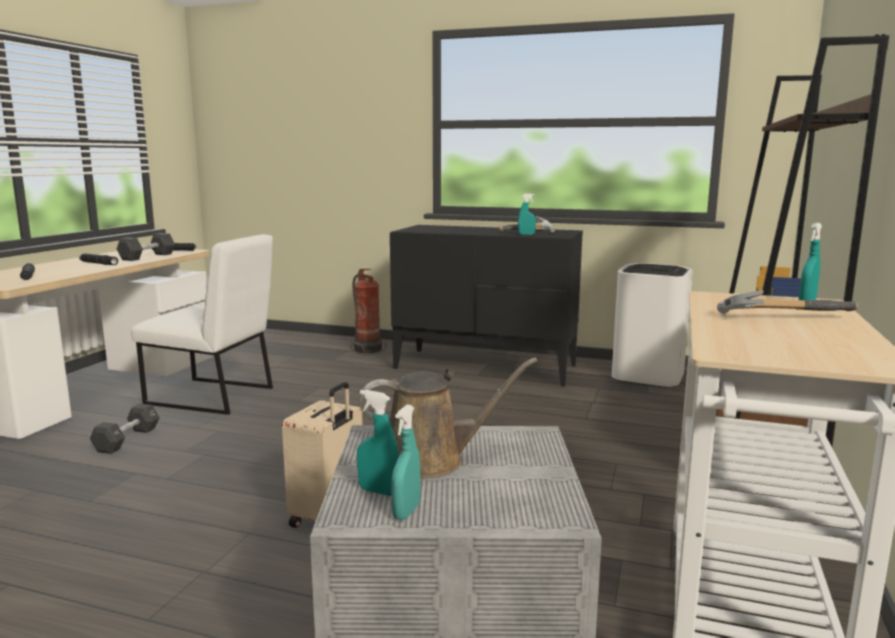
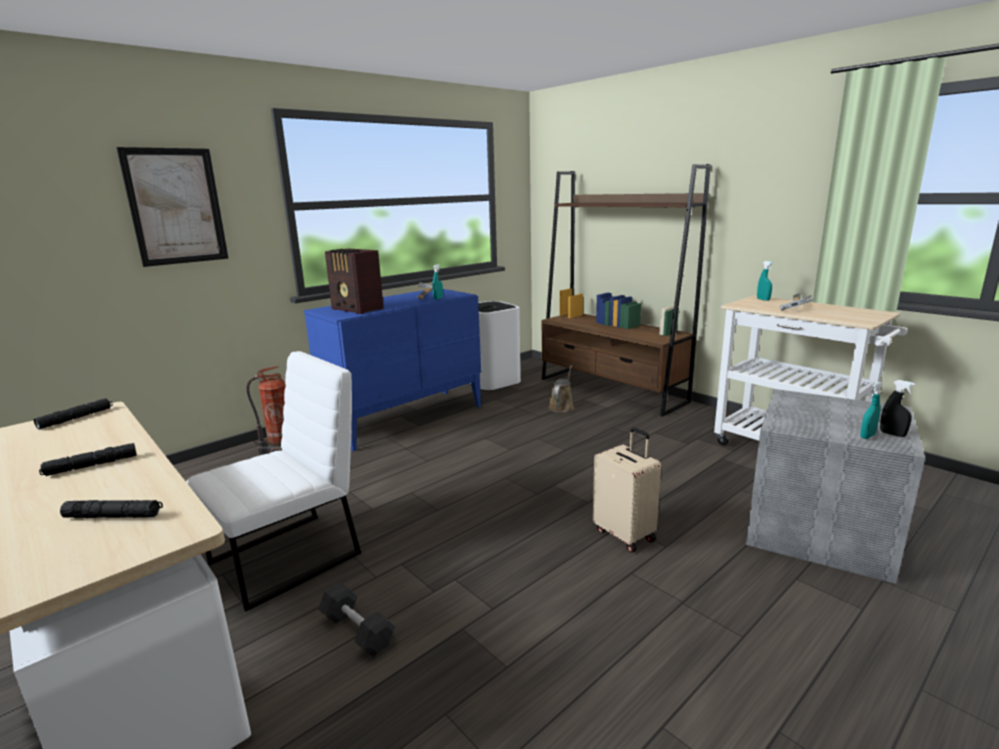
camera: 60 degrees left, 5 degrees up
black dumbbell [117,233,175,261] -> none
brown watering can [359,358,537,478] -> brown watering can moved to [548,365,574,413]
black cabinet [390,225,583,387] -> blue cabinet [304,289,481,451]
turquoise spray bottle [391,404,420,520] -> black spray bottle [880,380,915,437]
none -> picture [116,147,229,267]
none -> radio [325,249,384,314]

